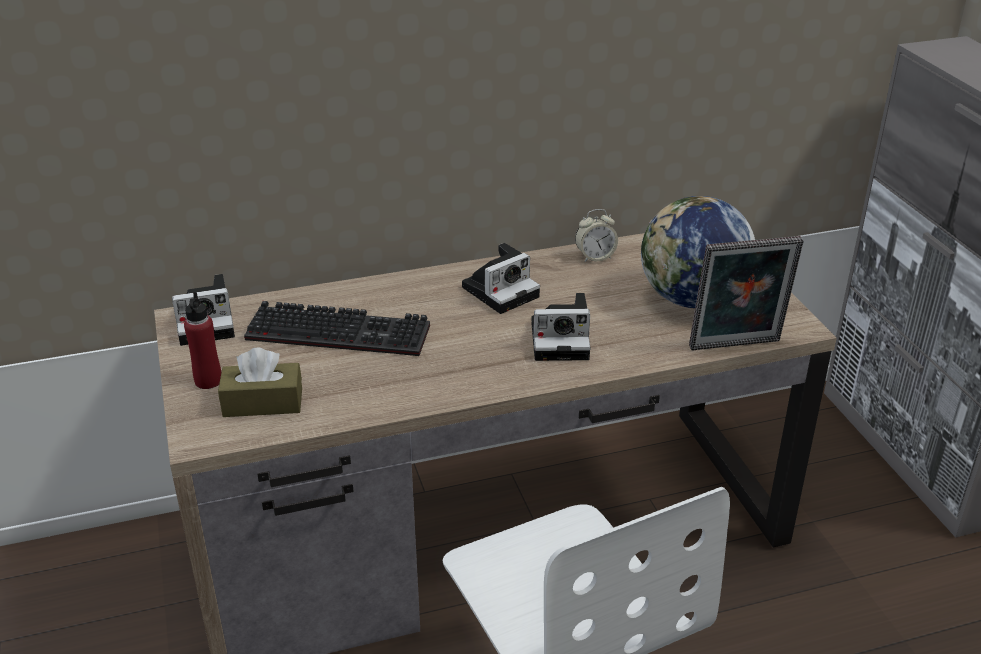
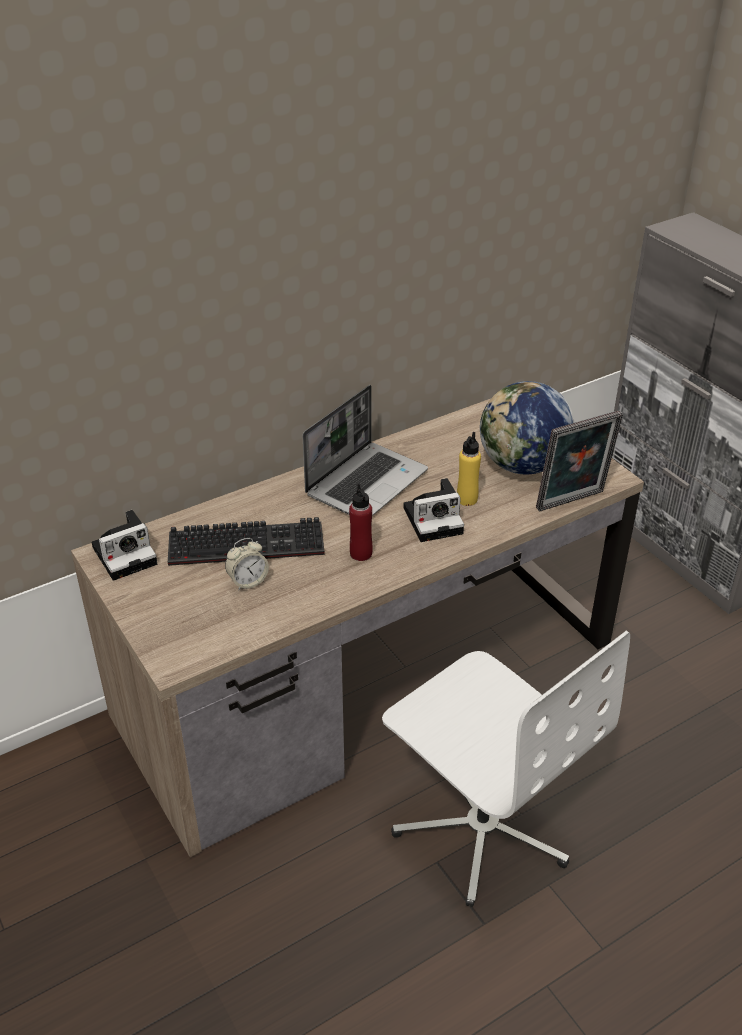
camera: 15 degrees left, 5 degrees up
red bottle [184,292,221,389] -> red bottle moved to [349,484,373,561]
brown tissue box [218,347,302,417] -> none
camera [462,243,540,314] -> laptop [303,385,428,516]
alarm clock [575,209,618,262] -> alarm clock moved to [225,538,269,591]
none -> yellow bottle [457,432,481,506]

